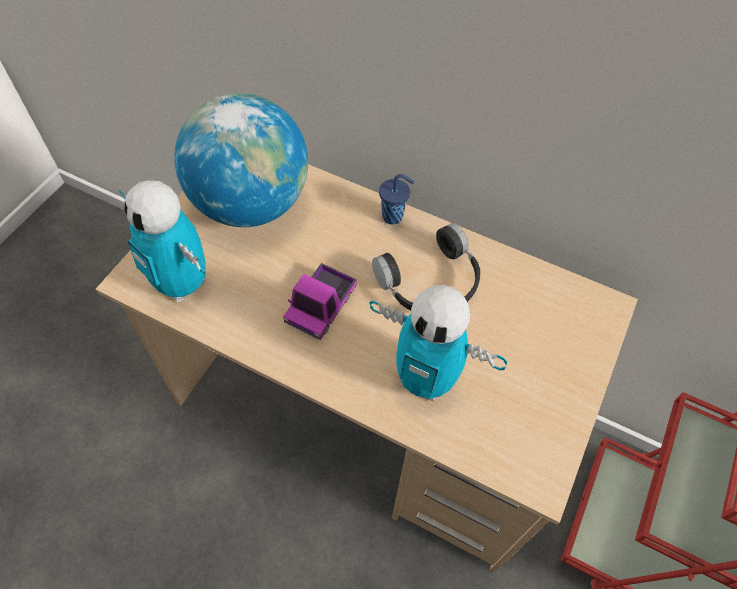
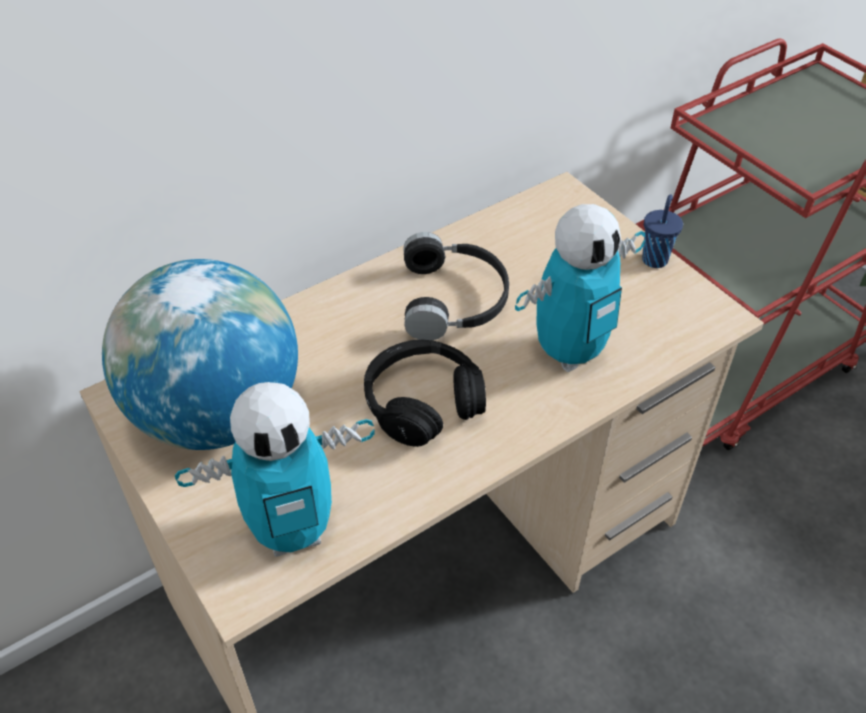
camera: 60 degrees left, 10 degrees down
toy truck [283,263,357,340] -> black headphones [364,340,486,447]
blue cup [379,174,414,225] -> blue cup moved to [642,194,683,268]

